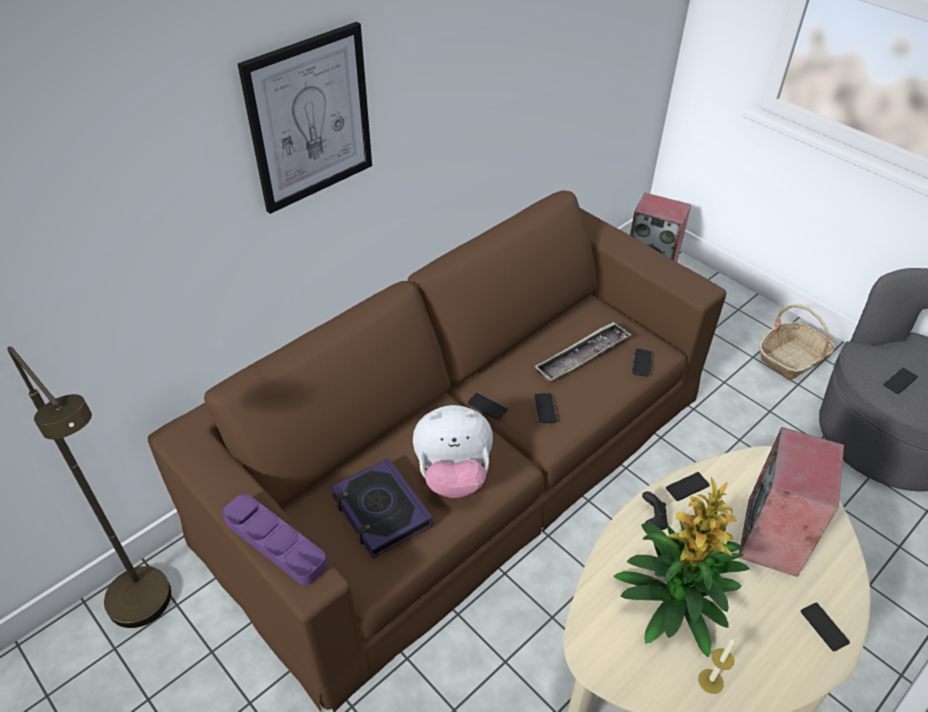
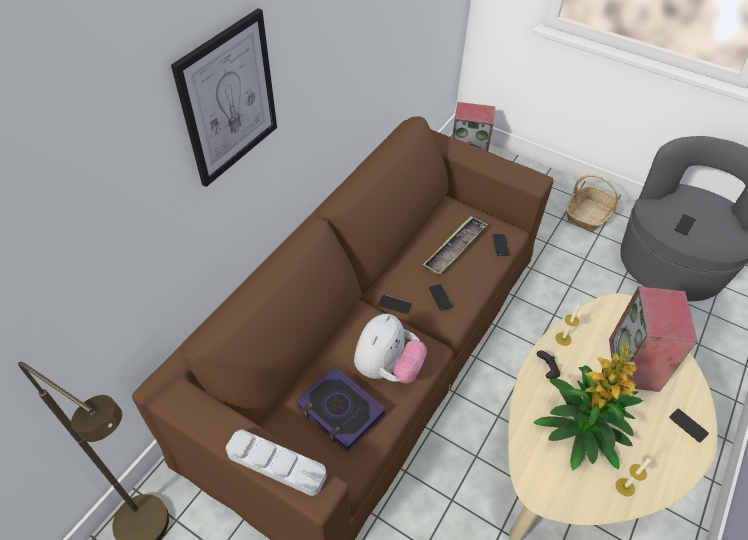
camera: 15 degrees left, 5 degrees up
purple tray [222,494,327,585] -> grey tray [226,430,326,496]
plush toy [413,405,493,498] -> plush toy turned 45 degrees counterclockwise [354,314,427,383]
phone [666,472,710,501] -> candle [555,303,580,346]

